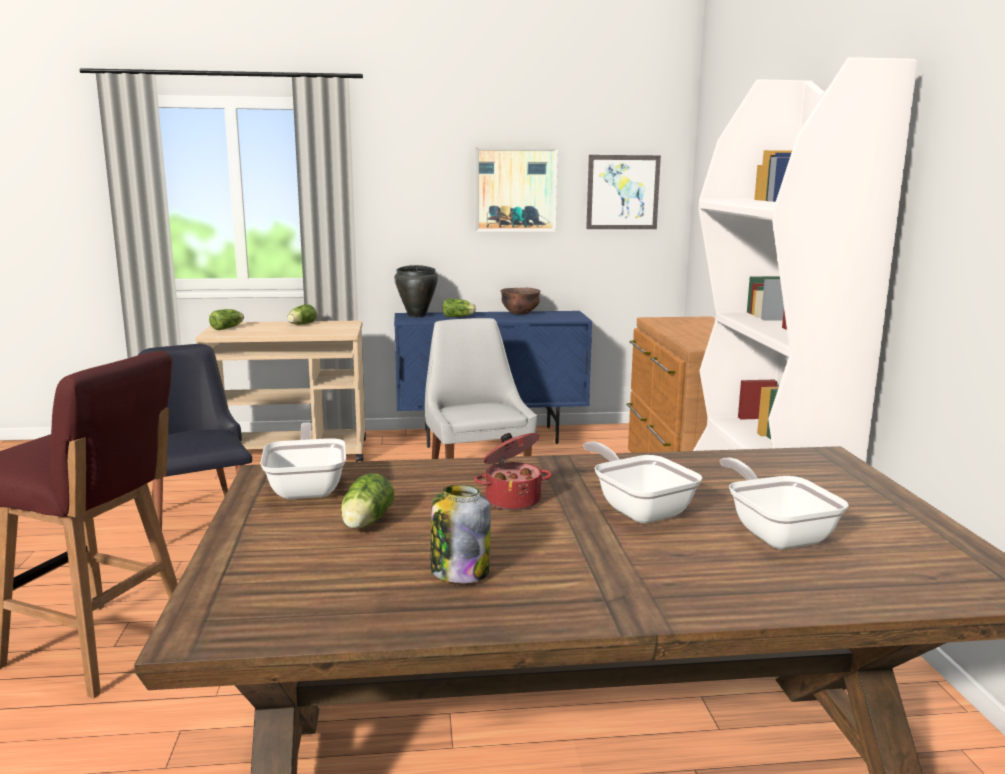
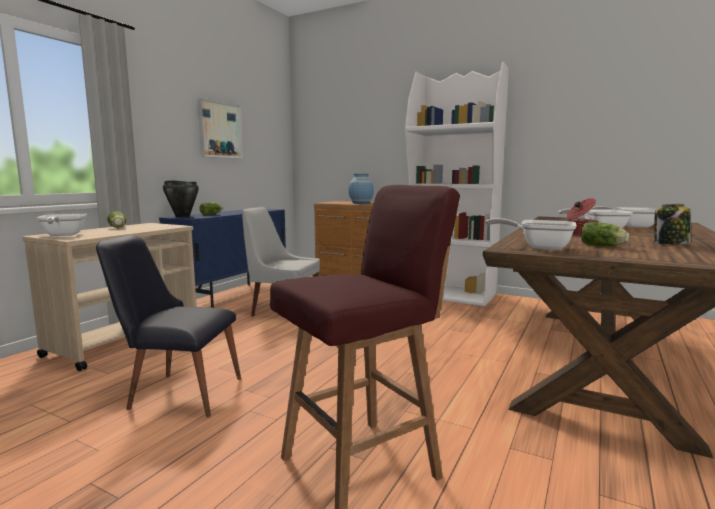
camera: 55 degrees left, 5 degrees down
lettuce [209,309,244,330] -> frying pan [37,214,87,236]
brown bowl [501,288,541,314] -> none
picture [586,155,661,229] -> none
none -> blue vase [349,174,374,204]

